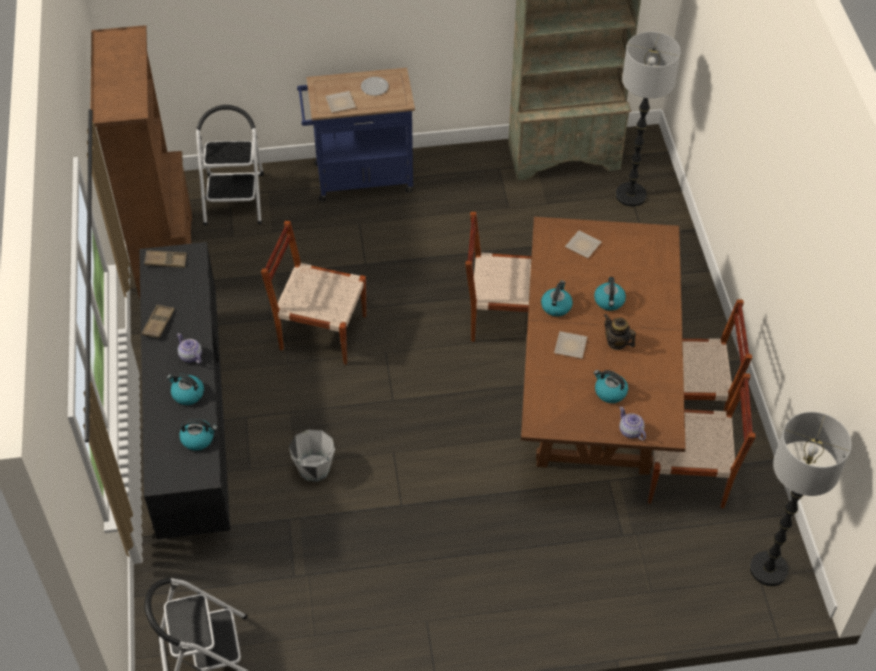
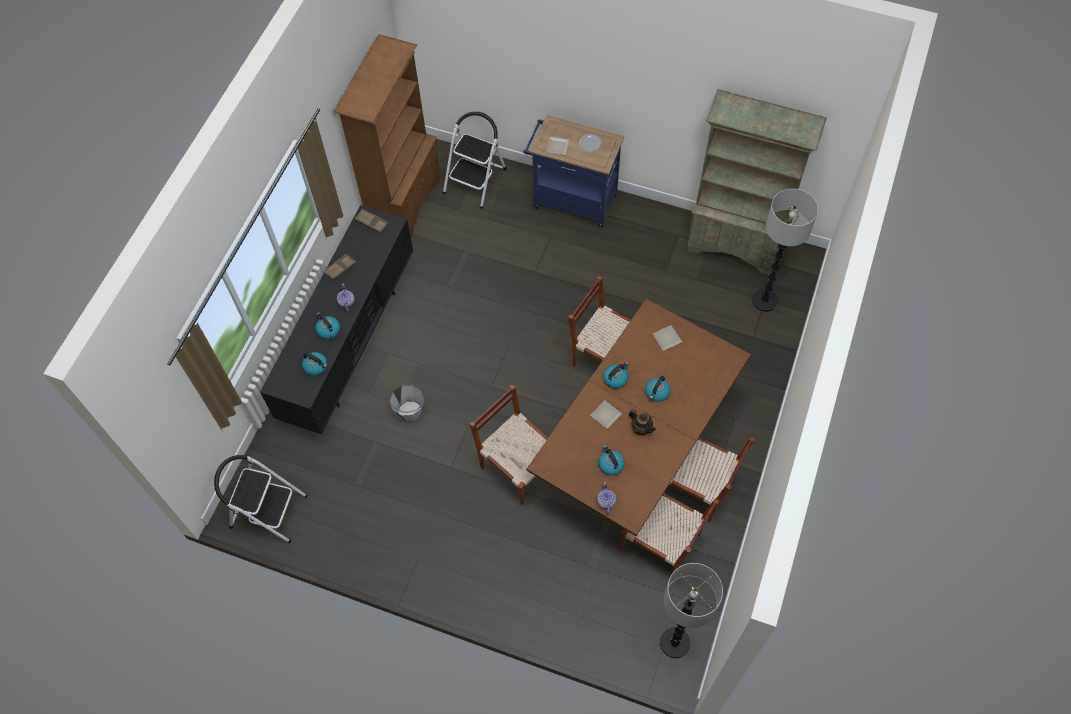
camera: 30 degrees right, 10 degrees up
chair [261,221,366,365] -> chair moved to [469,385,548,505]
teapot [604,314,636,350] -> teapot turned 150 degrees clockwise [629,409,656,435]

